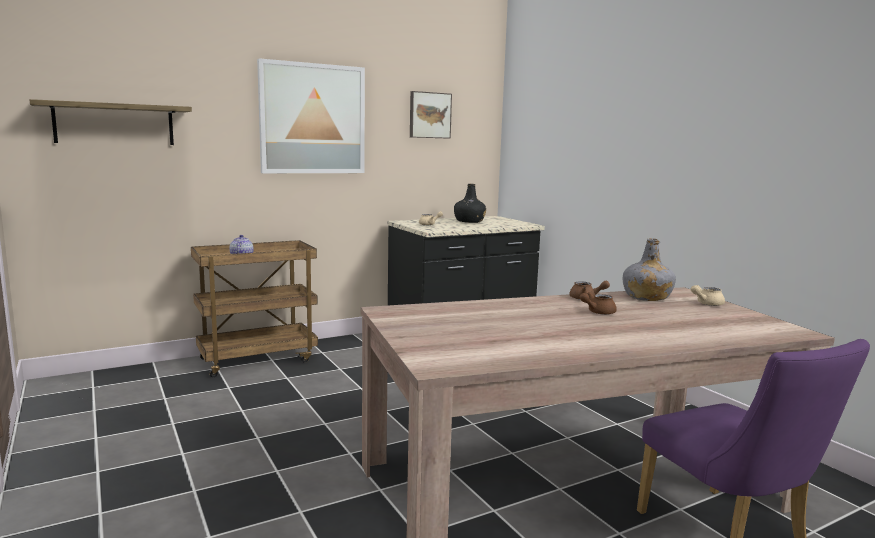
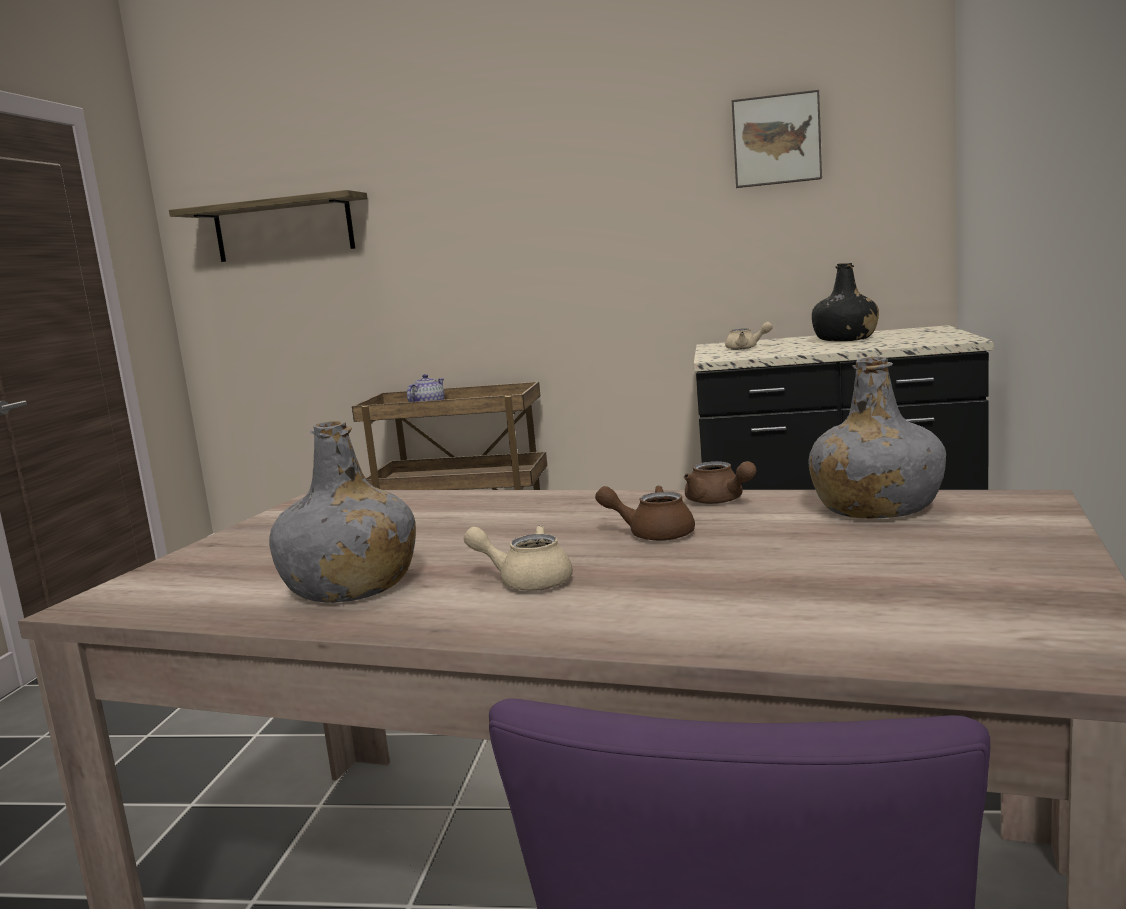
camera: 40 degrees right, 0 degrees up
picture [257,58,365,173] -> none
beige teapot [691,285,725,306] -> beige teapot moved to [464,525,573,591]
none -> grey bottle [269,421,416,603]

